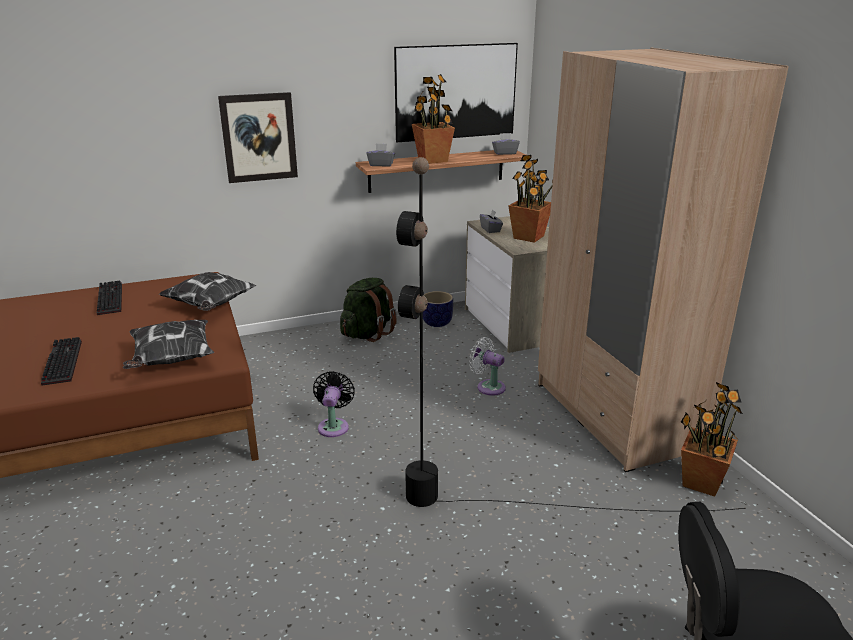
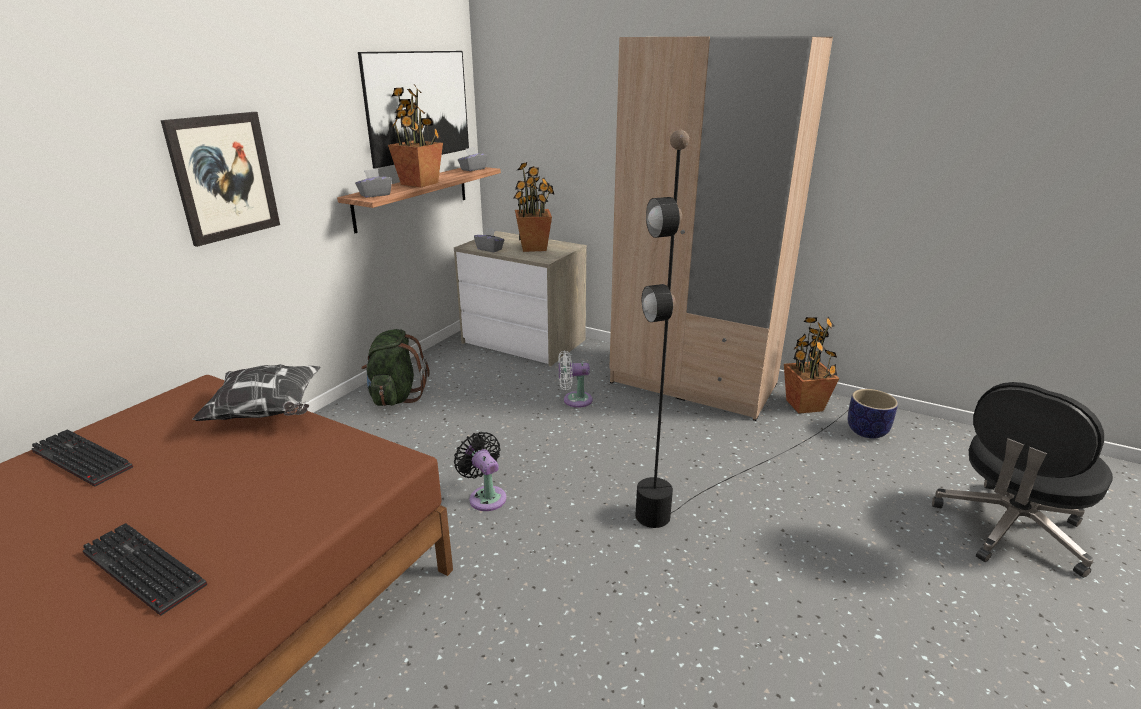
camera: 40 degrees left, 0 degrees up
pillow [123,320,214,369] -> none
planter [423,291,453,327] -> planter moved to [848,389,898,439]

